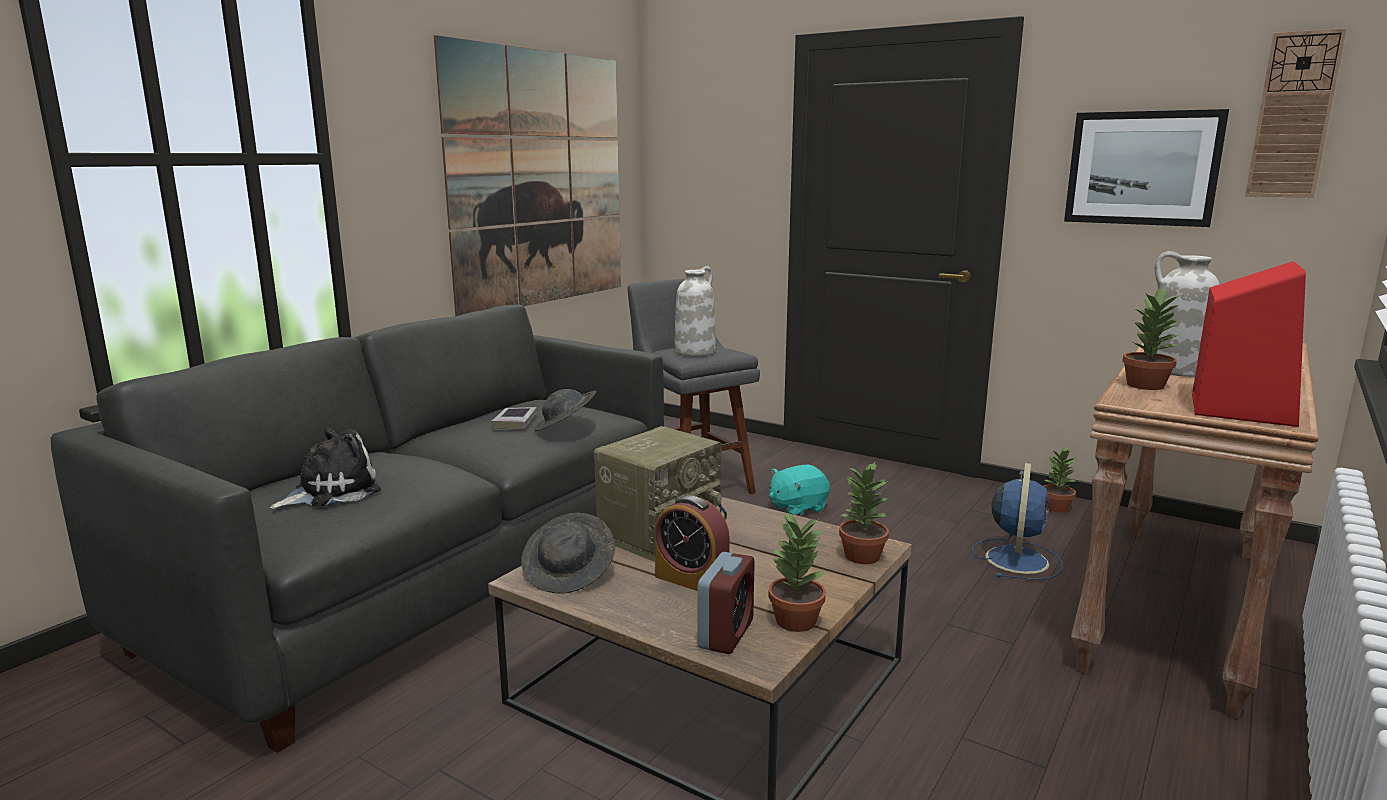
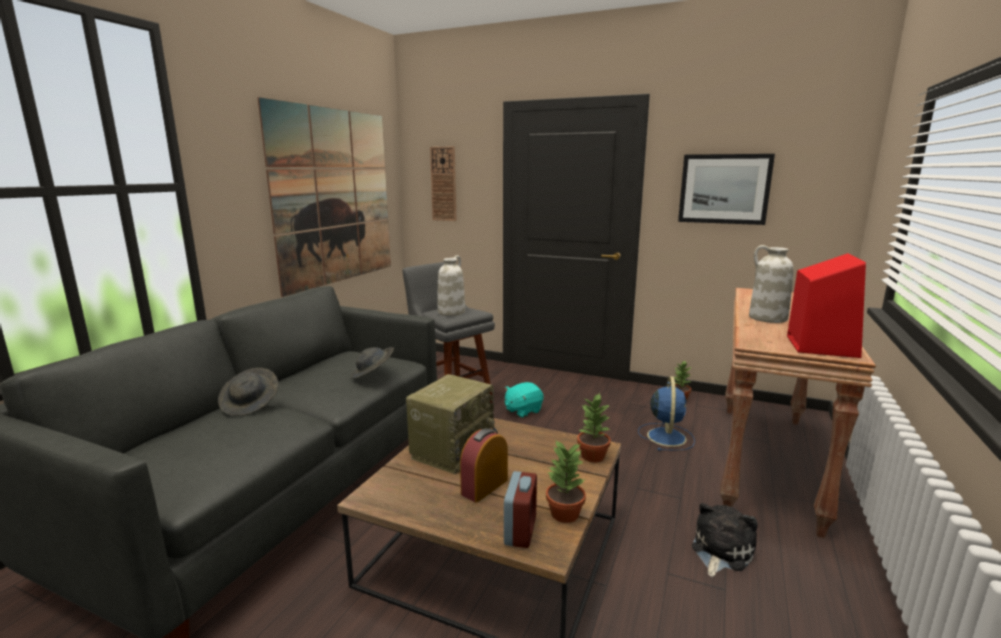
camera: 10 degrees left, 0 degrees up
plush toy [270,427,381,509] -> plush toy moved to [692,503,758,577]
book [491,407,537,430] -> none
grey hat [521,513,615,594] -> grey hat moved to [218,368,278,416]
alarm clock [655,495,730,591] -> alarm clock turned 105 degrees clockwise [460,428,508,503]
potted plant [1122,287,1181,390] -> none
wall clock [1245,28,1347,198] -> wall clock moved to [430,146,456,221]

